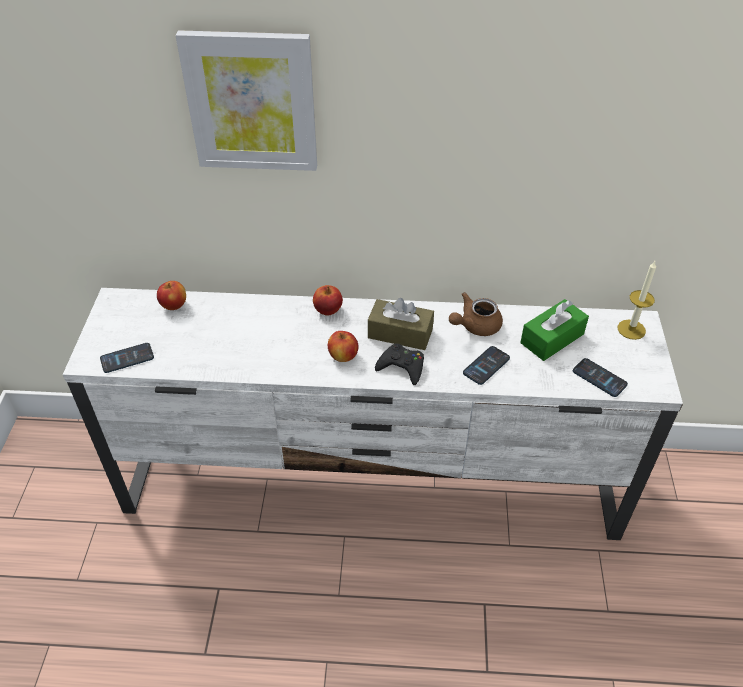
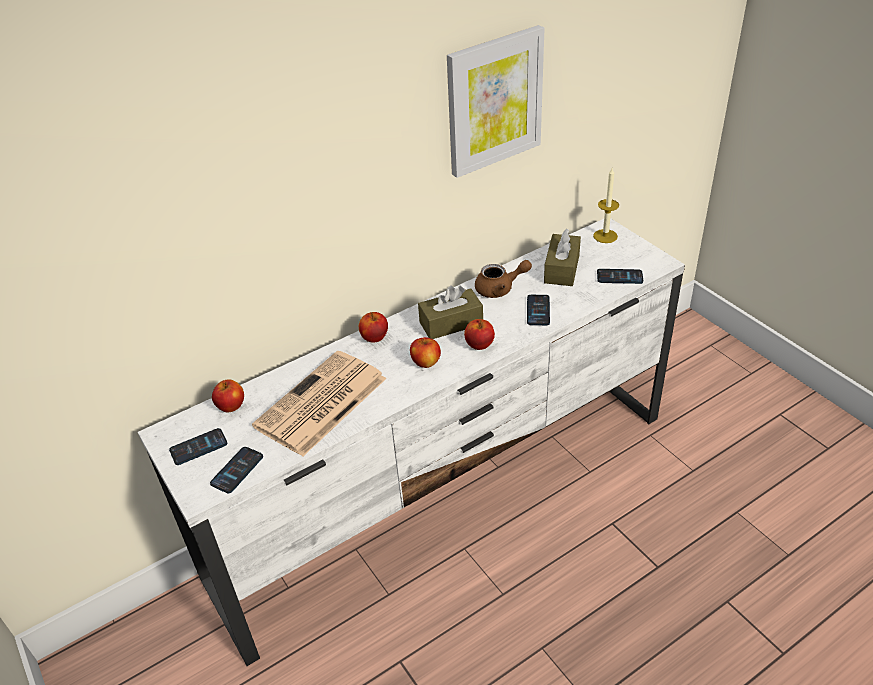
camera: 35 degrees left, 5 degrees down
picture [176,30,317,171] -> picture moved to [447,25,545,178]
black game controller [375,344,424,385] -> apple [464,319,495,350]
brown teapot [449,292,503,336] -> brown teapot turned 120 degrees counterclockwise [475,260,532,298]
green tissue box [520,299,589,361] -> brown tissue box [544,228,581,286]
none -> phone [169,428,227,465]
none -> newspaper [252,351,387,457]

